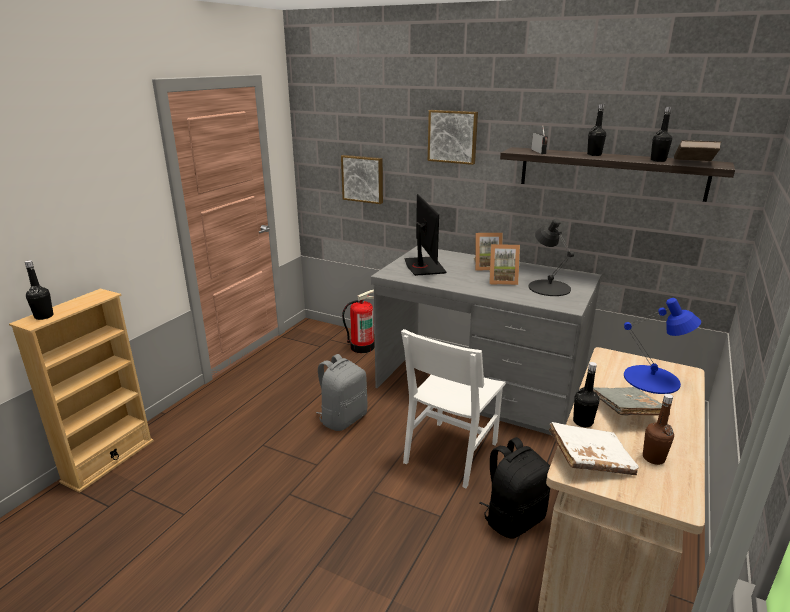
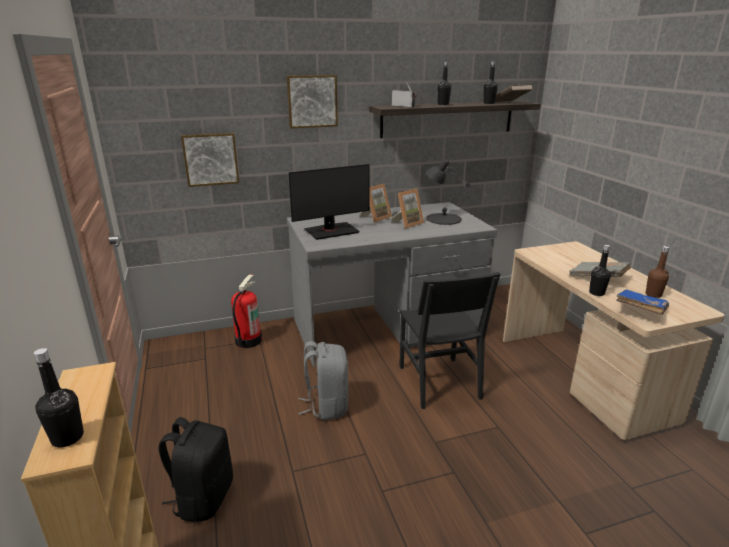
camera: 45 degrees left, 0 degrees up
white chair [401,329,506,488] -> black chair [399,272,500,409]
monitor [404,194,446,276] -> monitor turned 120 degrees clockwise [289,164,370,240]
black backpack [480,437,550,539] -> black backpack moved to [159,417,233,522]
white book [549,422,639,475] -> blue book [616,289,669,315]
blue table lamp [624,298,701,394] -> none

